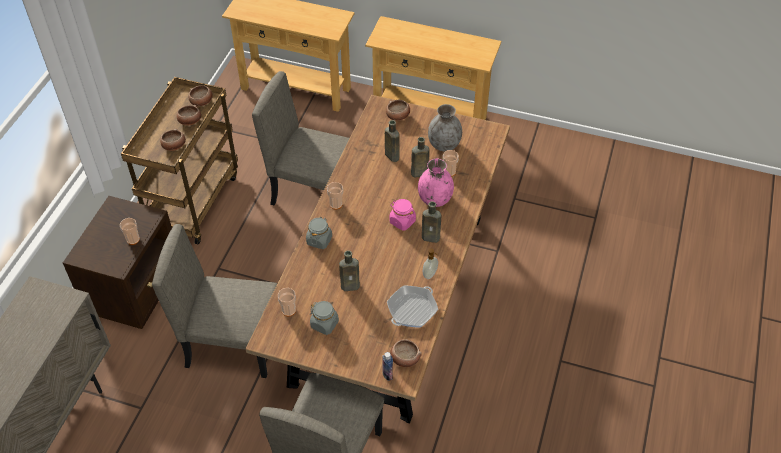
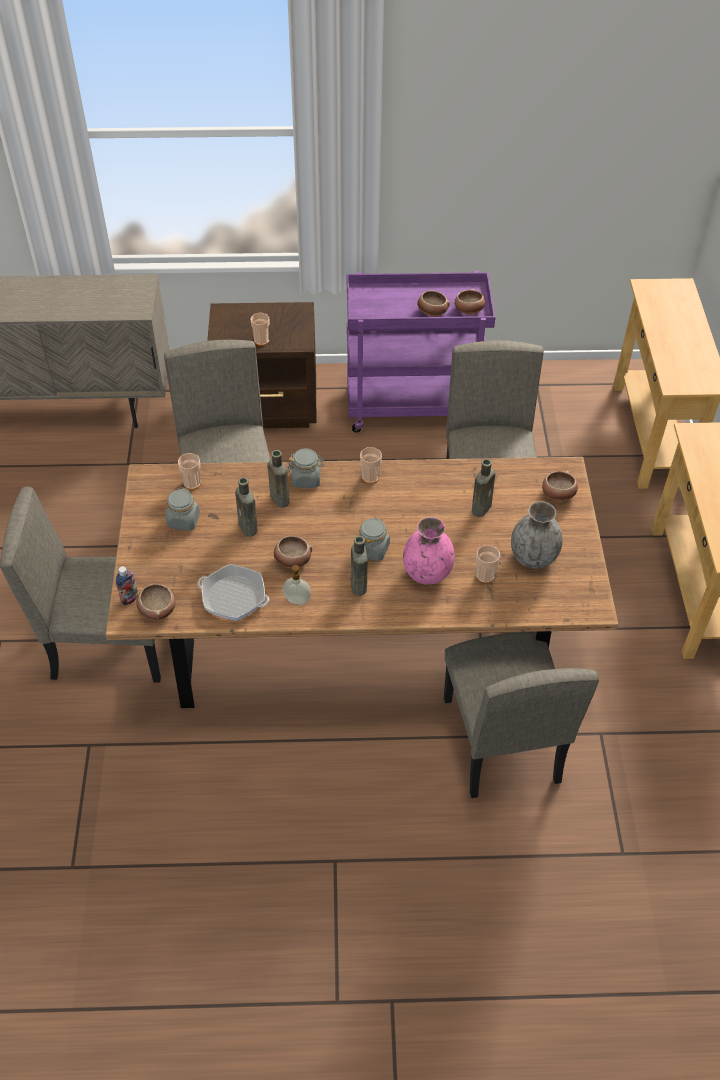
camera: 70 degrees right, 0 degrees up
brown cart [121,77,238,244] -> purple cart [347,271,495,433]
bowl [160,129,186,151] -> bowl moved to [274,536,312,568]
pink jar [390,199,416,231] -> grey jar [358,517,390,561]
brown bottle [411,137,430,178] -> brown bottle moved to [267,450,290,508]
none -> beige chair [444,632,599,798]

